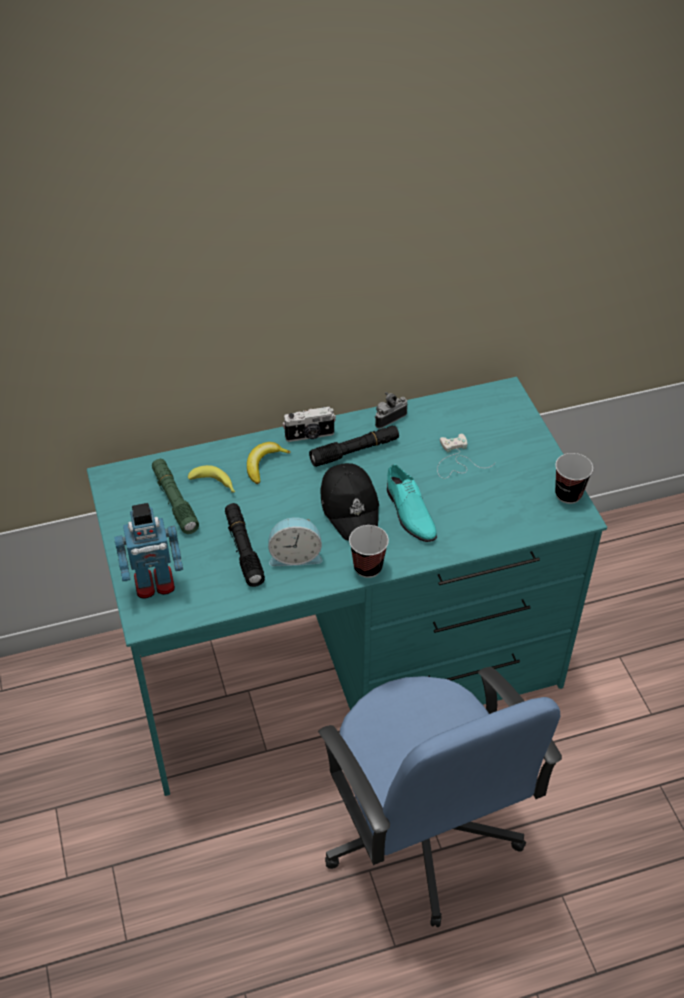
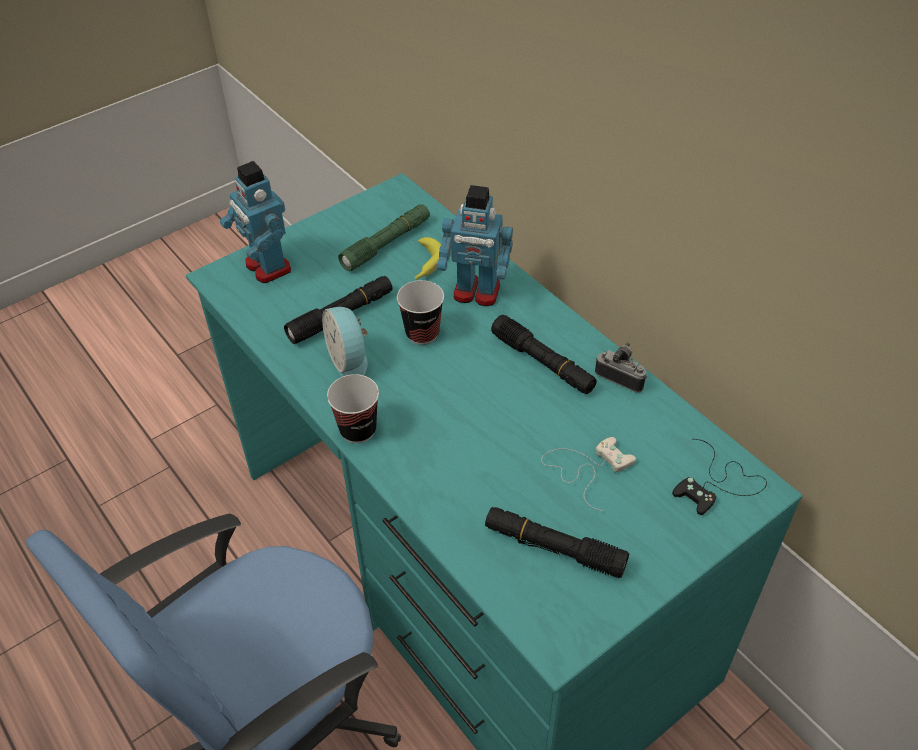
camera: 70 degrees right, 0 degrees up
banana [247,442,291,484] -> toy robot [437,185,513,306]
camera [282,407,336,442] -> none
black cap [320,463,379,540] -> none
turquoise shoe [387,465,437,542] -> none
cup [555,453,593,504] -> cup moved to [397,280,444,345]
none -> black flashlight [485,507,629,578]
none -> black game controller [672,439,767,515]

